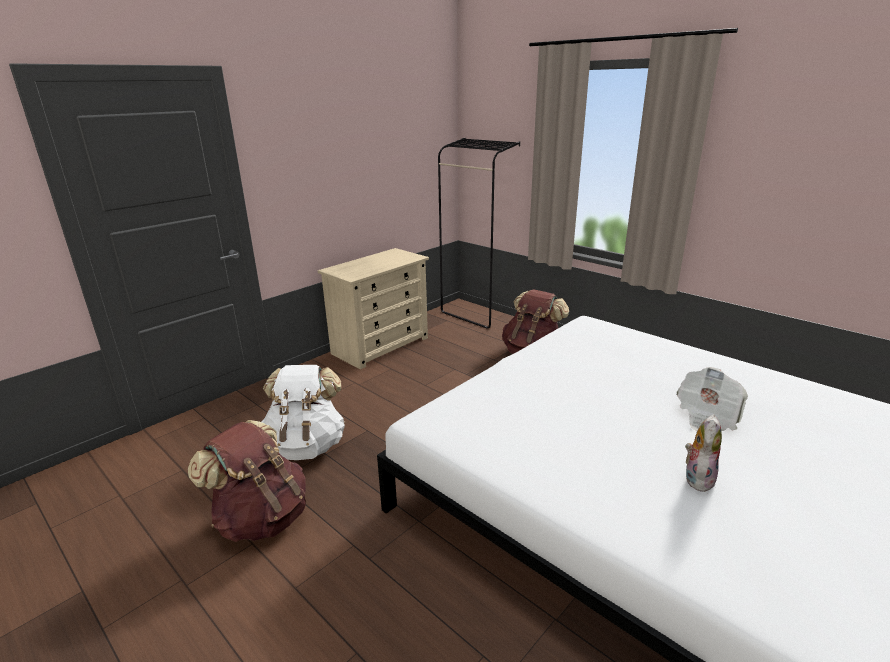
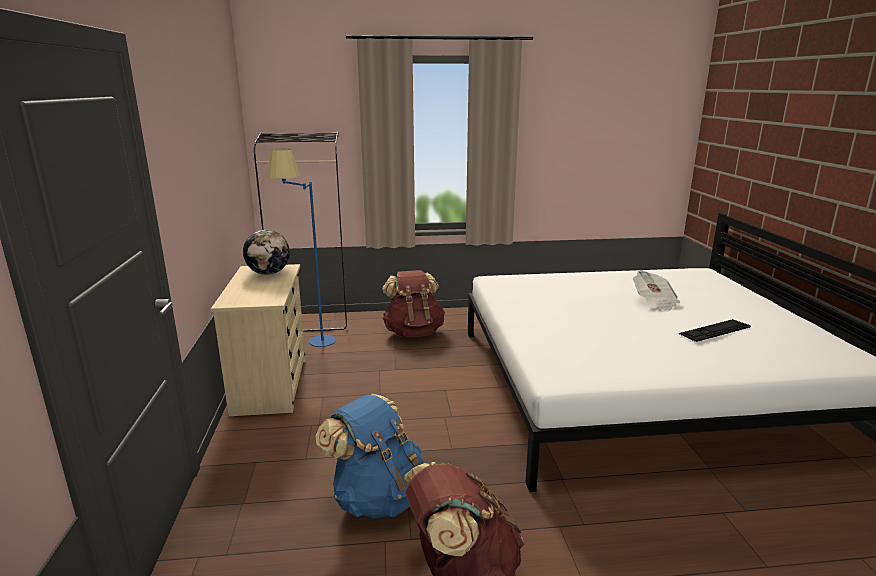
camera: 50 degrees left, 5 degrees down
white backpack [262,365,346,460] -> blue backpack [316,394,423,518]
plush toy [685,414,722,492] -> keyboard [679,319,751,342]
none -> globe [243,230,290,275]
none -> blue floor lamp [267,148,336,347]

